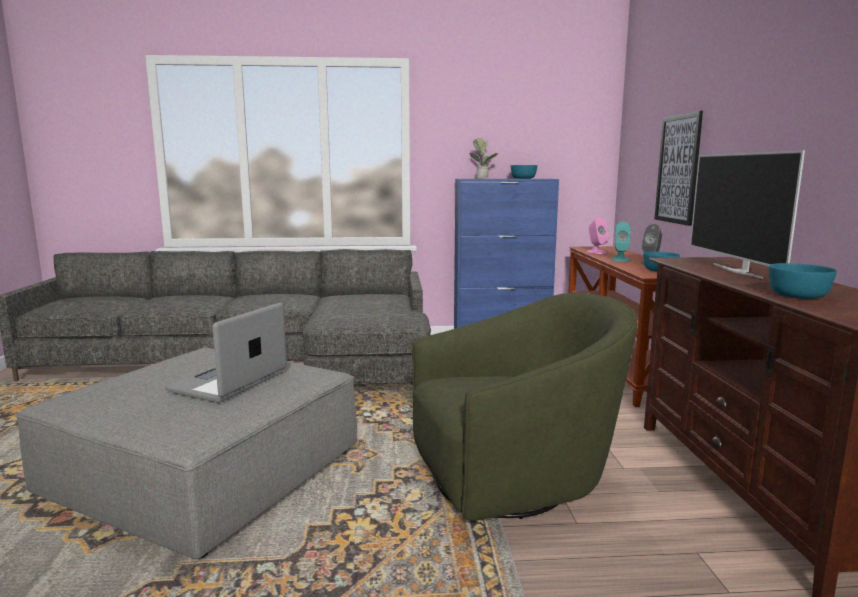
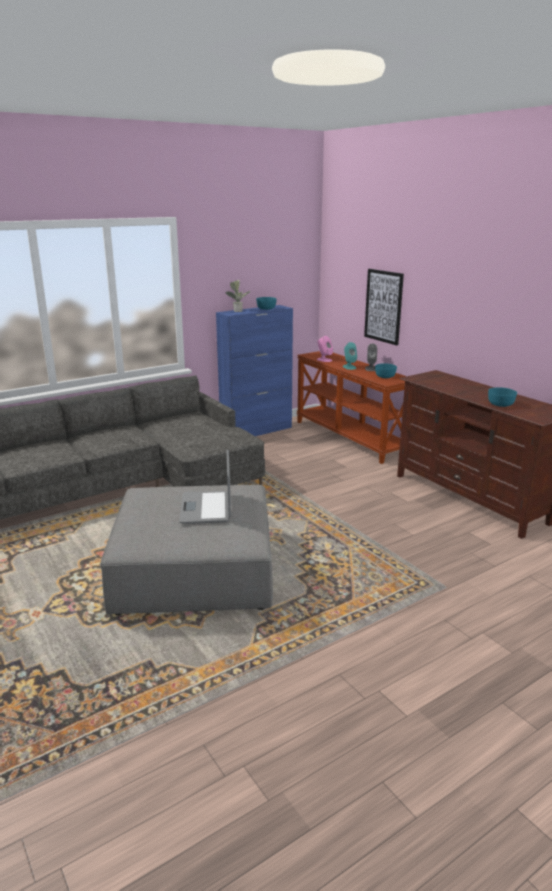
camera: 30 degrees left, 10 degrees up
green armchair [412,293,637,521] -> none
television [690,150,805,279] -> none

